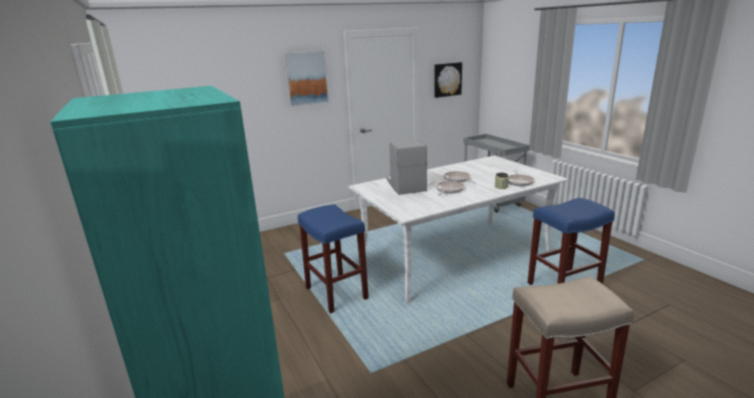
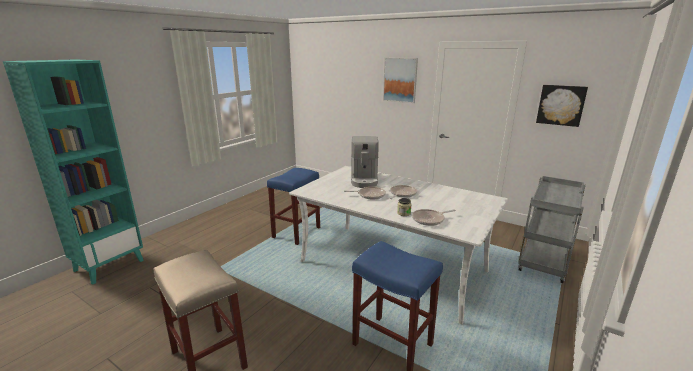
camera: 60 degrees right, 0 degrees up
coffee machine [387,139,427,195] -> coffee machine turned 135 degrees clockwise [351,136,379,188]

